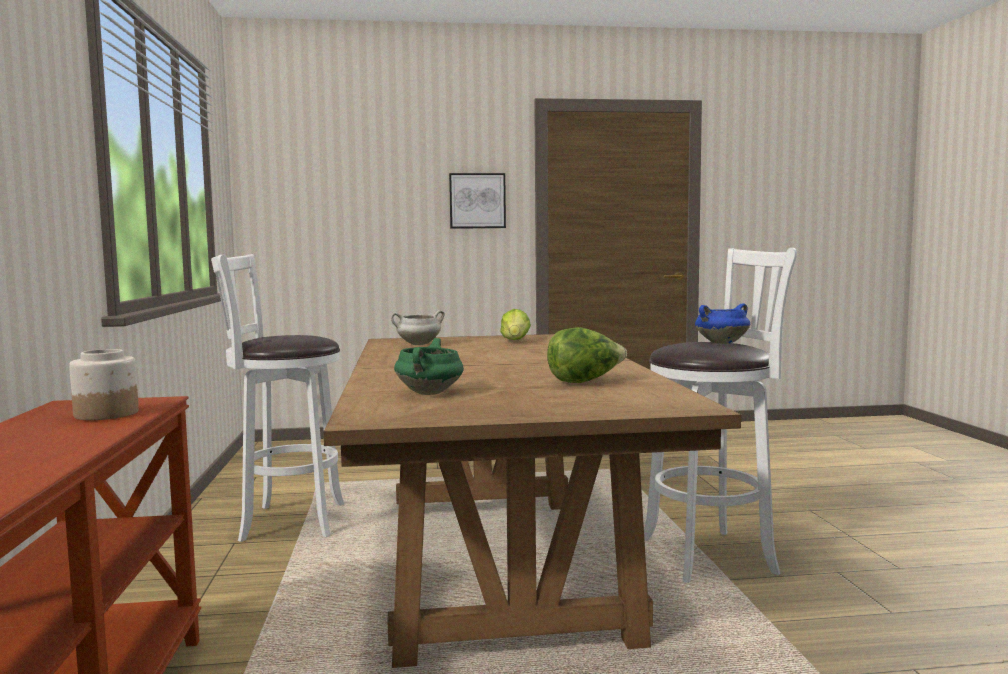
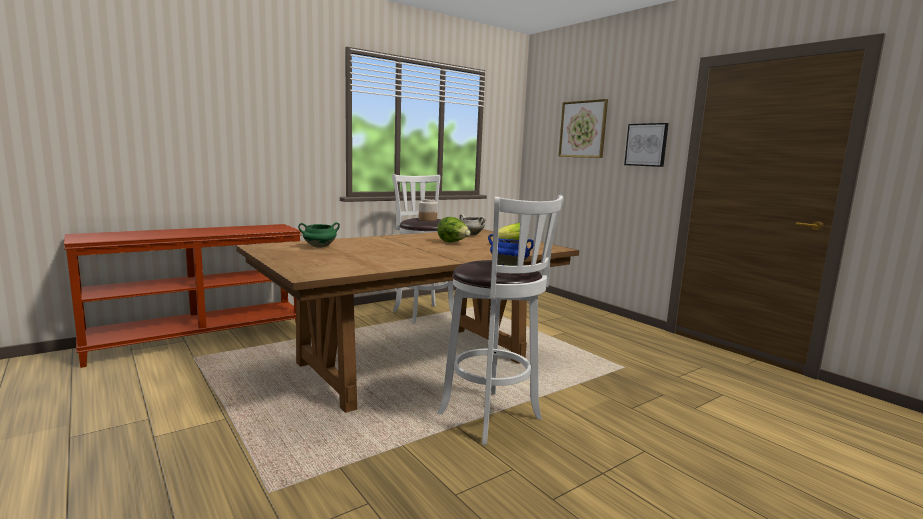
camera: 60 degrees right, 5 degrees up
jar [69,349,139,420] -> jar moved to [419,199,438,221]
lettuce [547,327,627,383] -> lettuce moved to [437,217,471,242]
none -> picture [559,99,608,158]

